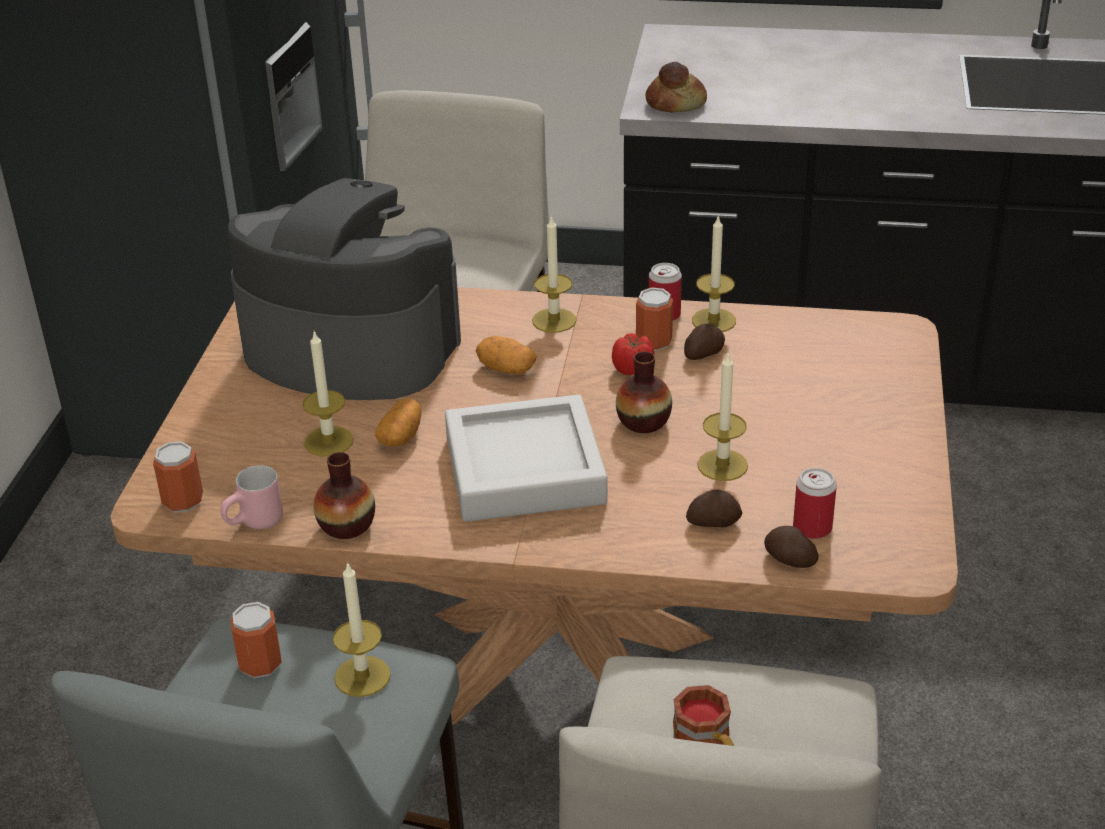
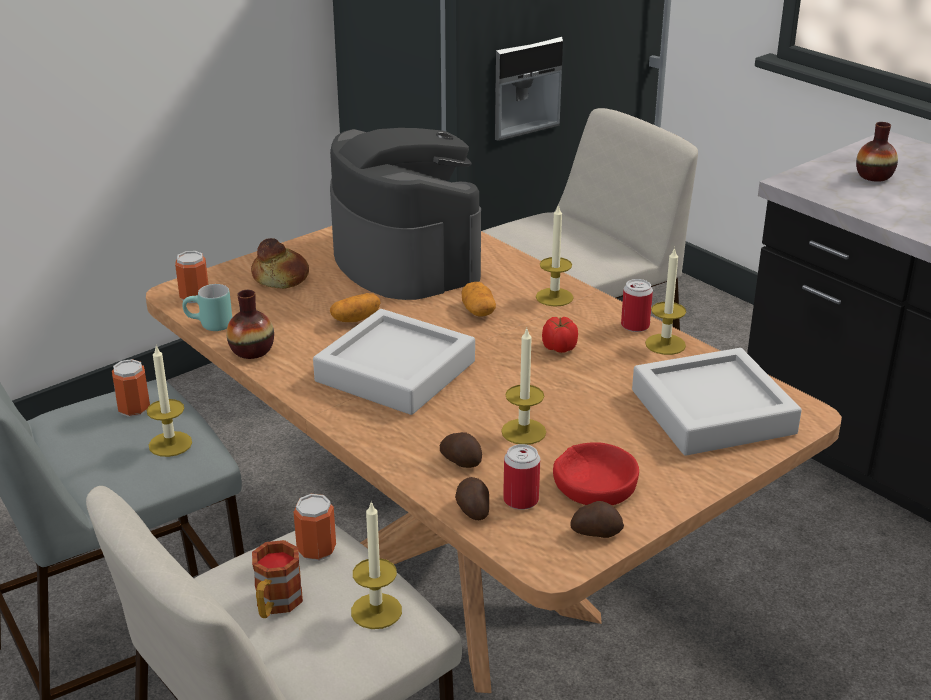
camera: 40 degrees right, 5 degrees down
pink mug [220,465,283,529] -> turquoise mug [182,284,232,331]
candle [302,331,354,456] -> candle moved to [351,501,402,629]
vase [616,352,672,433] -> vase moved to [856,122,898,182]
can [636,287,673,351] -> can moved to [294,494,336,561]
bread [645,62,707,113] -> bread moved to [251,238,309,289]
potato [684,324,725,360] -> potato moved to [570,501,624,538]
none -> red bowl [553,442,639,505]
none -> grey tray [632,348,802,456]

